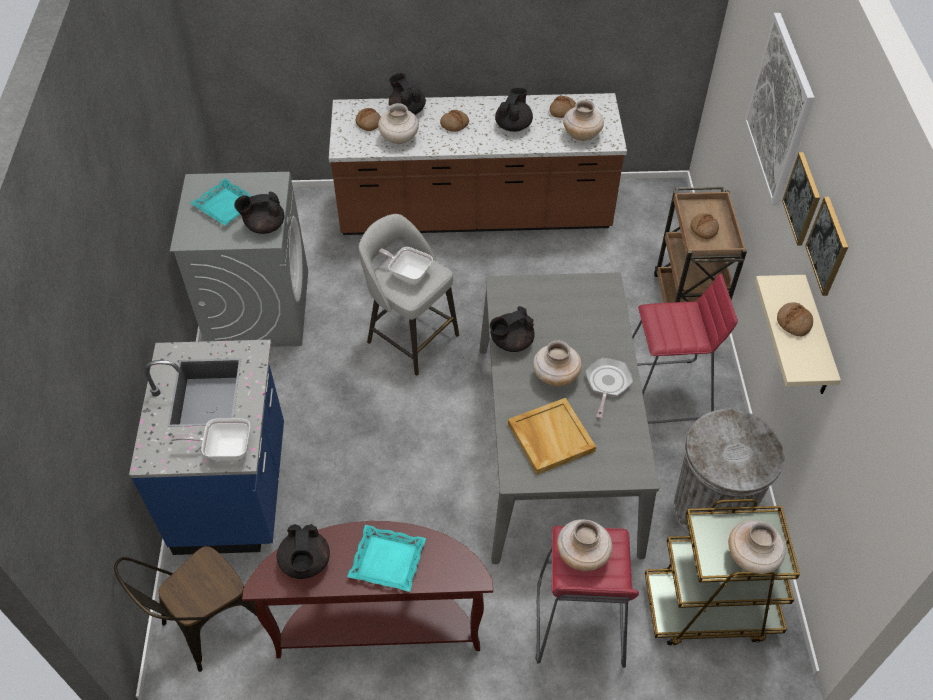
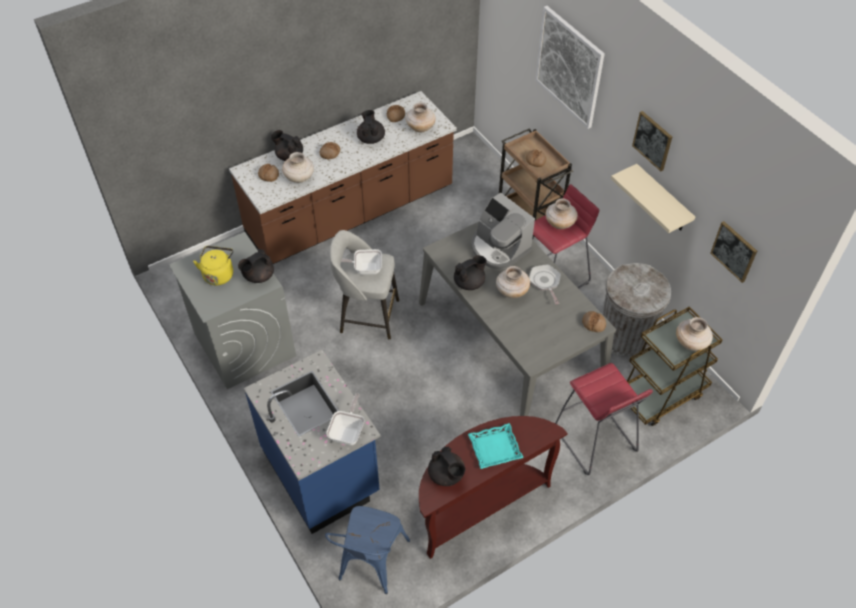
camera: 30 degrees left, 0 degrees up
brown chair [114,546,257,672] -> blue chair [325,506,410,594]
frying pan [170,419,250,460] -> frying pan turned 135 degrees clockwise [326,393,365,445]
turquoise tray [191,178,251,226] -> yellow kettle [193,246,234,285]
black teapot [490,306,535,352] -> black teapot turned 150 degrees counterclockwise [454,255,487,290]
beige tray [508,398,596,475] -> none
beige vase [557,519,612,571] -> beige vase moved to [546,199,578,229]
bread [777,302,813,336] -> bread moved to [582,311,606,332]
picture [782,152,820,246] -> picture moved to [710,221,757,283]
none -> coffee machine [471,193,535,270]

